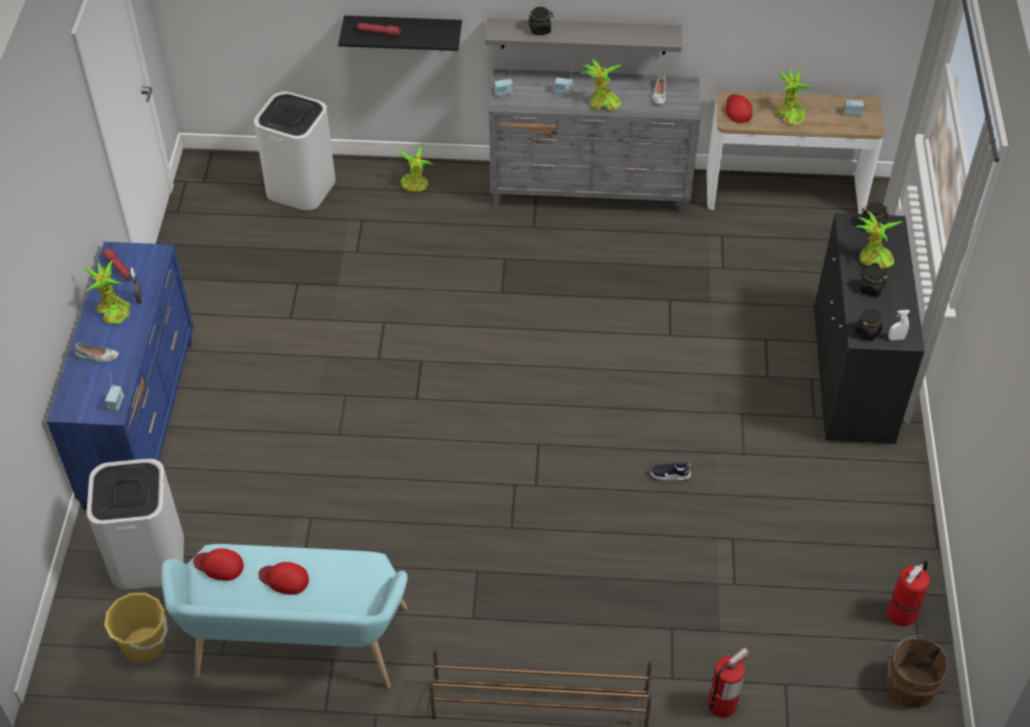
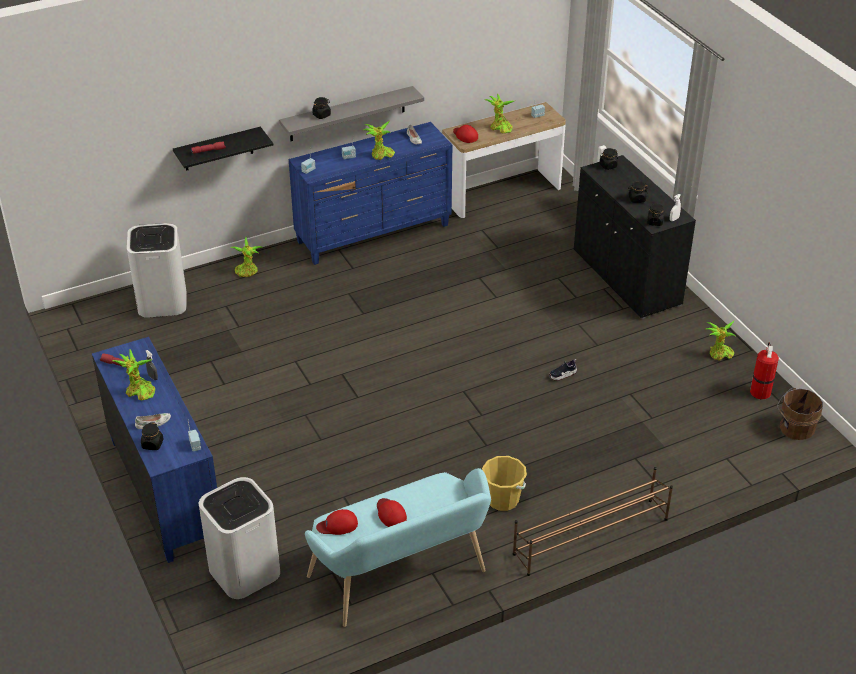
camera: 30 degrees left, 10 degrees down
yellow bucket [104,592,168,663] -> yellow bucket moved to [482,456,527,511]
red cap [258,562,309,595] -> red cap turned 75 degrees clockwise [377,498,407,527]
grey dresser [489,69,700,213] -> blue dresser [288,122,452,265]
fire extinguisher [708,647,749,718] -> none
potted plant [856,210,903,269] -> potted plant moved to [706,321,736,360]
none -> black jar [141,422,163,450]

